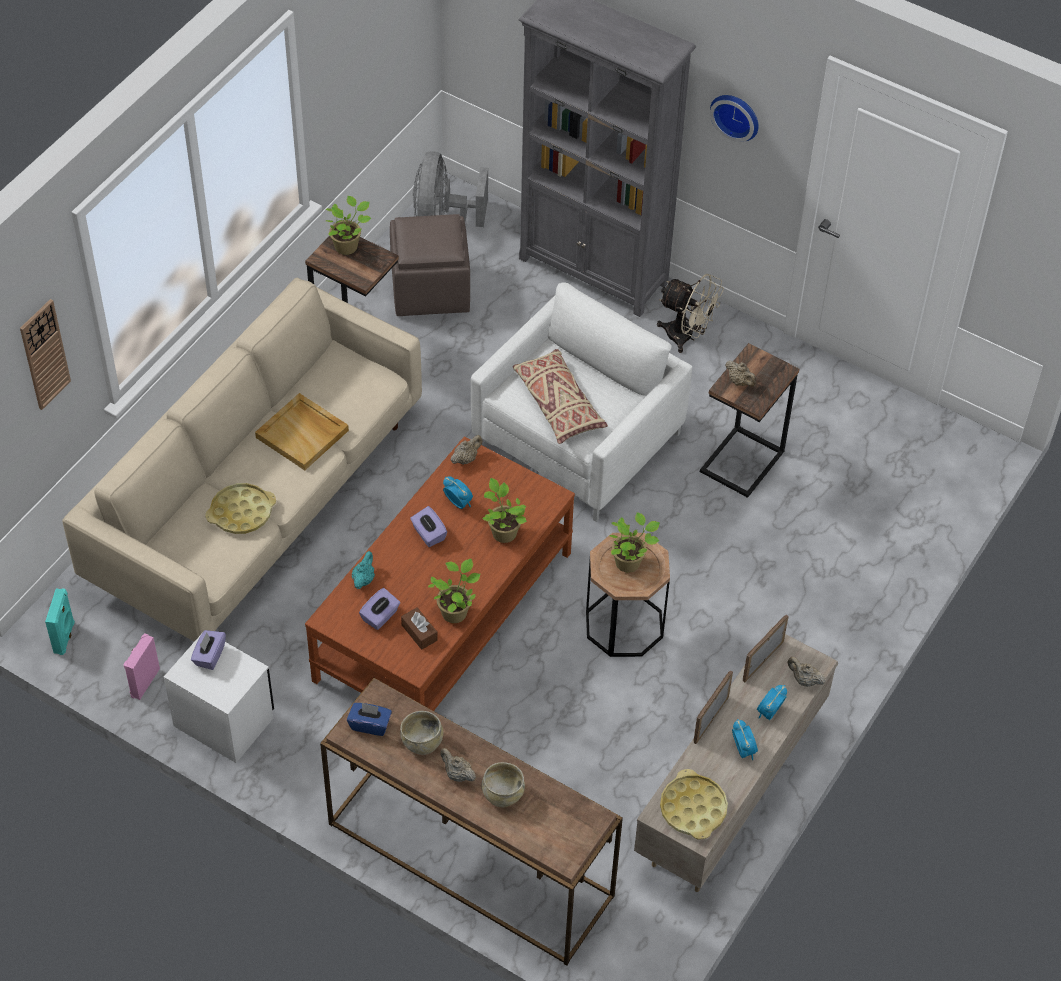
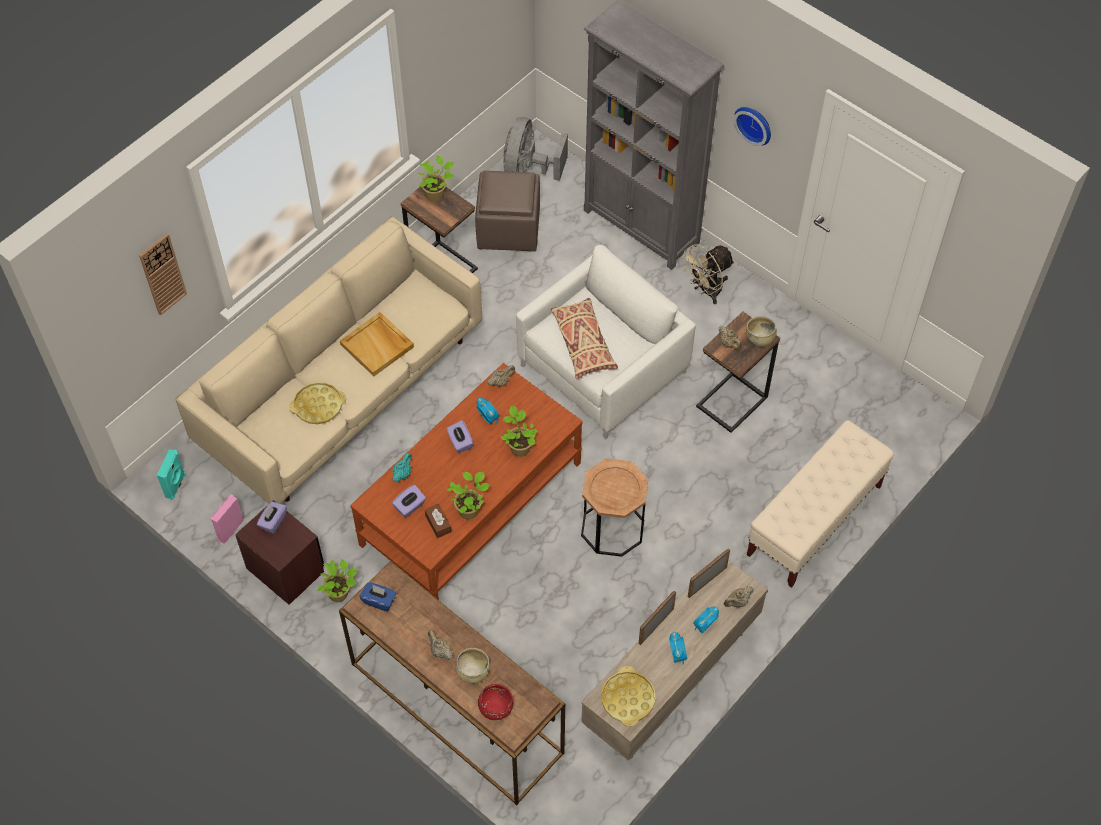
camera: 10 degrees right, 5 degrees up
white nightstand [164,630,274,763] -> brown nightstand [235,500,324,605]
beige bowl [400,711,443,755] -> beige bowl moved to [746,316,777,347]
potted plant [609,512,660,573] -> potted plant moved to [318,559,358,602]
beige fan [657,274,724,353] -> beige fan turned 105 degrees clockwise [681,244,735,304]
beige teapot [787,657,826,687] -> beige teapot turned 75 degrees counterclockwise [724,586,753,608]
none -> red bowl [478,684,513,720]
none -> beige bench [747,421,894,588]

